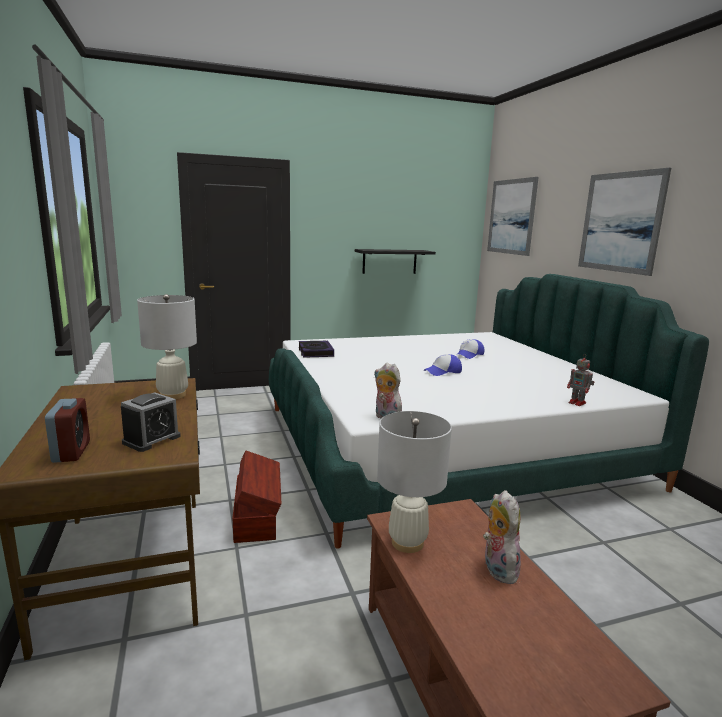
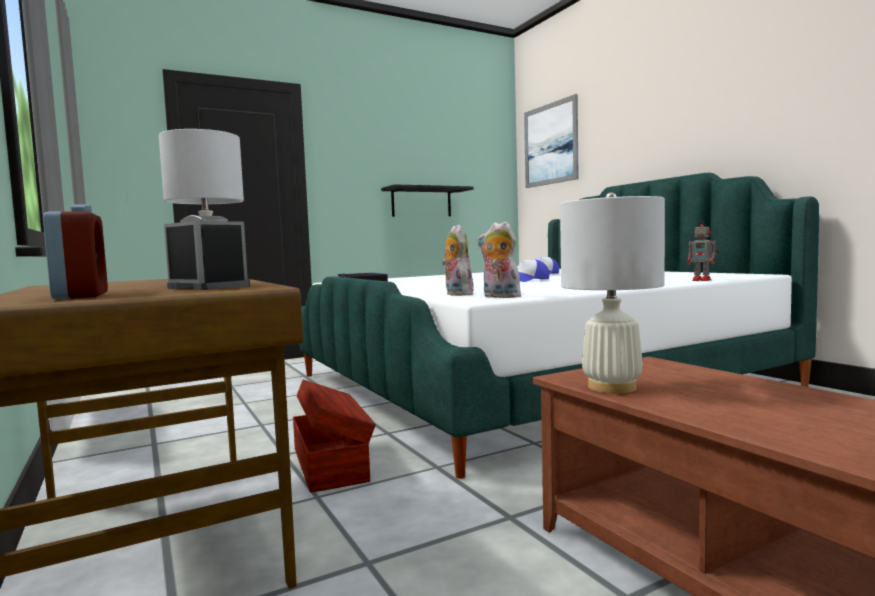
camera: 10 degrees left, 10 degrees down
alarm clock [121,392,181,452] -> alarm clock turned 75 degrees counterclockwise [164,215,250,290]
plush toy [483,490,521,584] -> plush toy moved to [441,225,474,296]
picture [578,168,671,276] -> none

